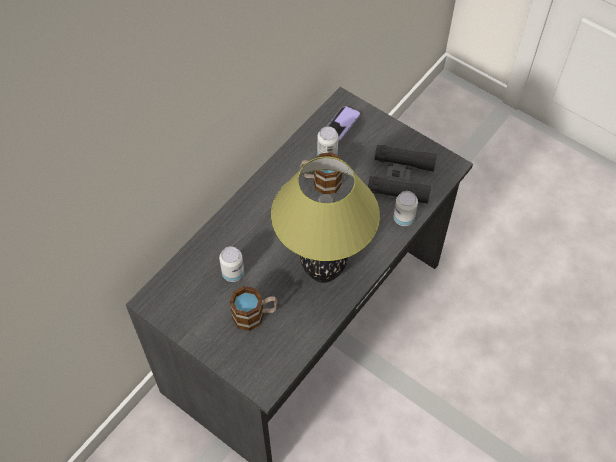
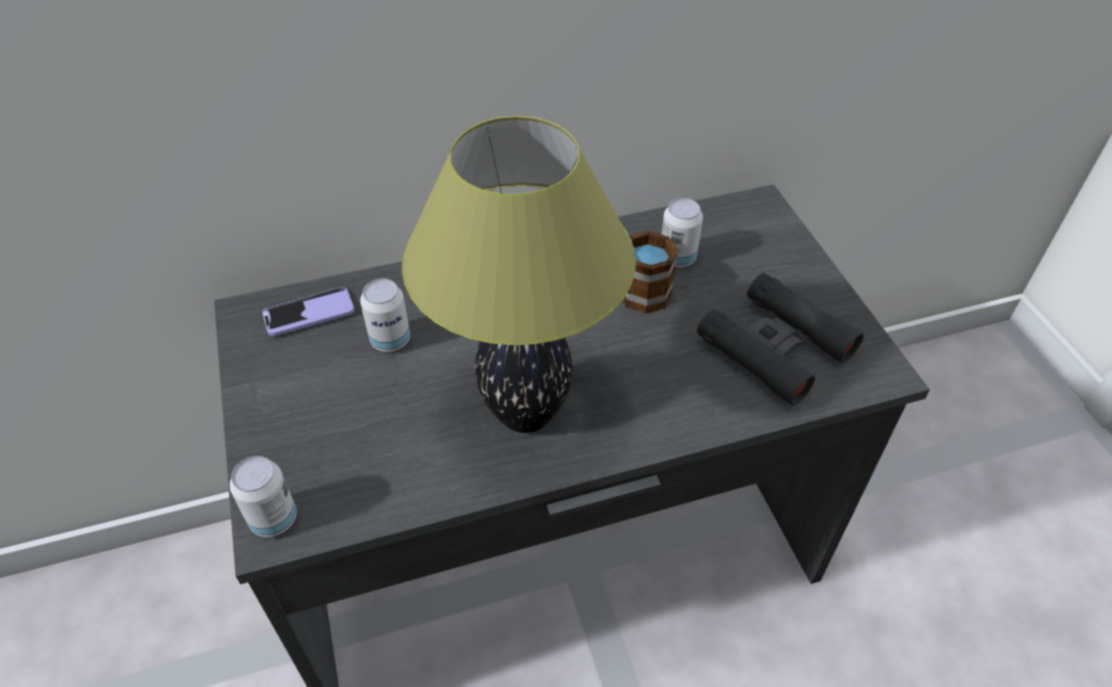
camera: 35 degrees right, 10 degrees down
mug [230,286,277,331] -> none
phone [326,106,360,142] -> phone moved to [262,287,354,336]
can [393,191,418,226] -> can moved to [230,456,297,537]

